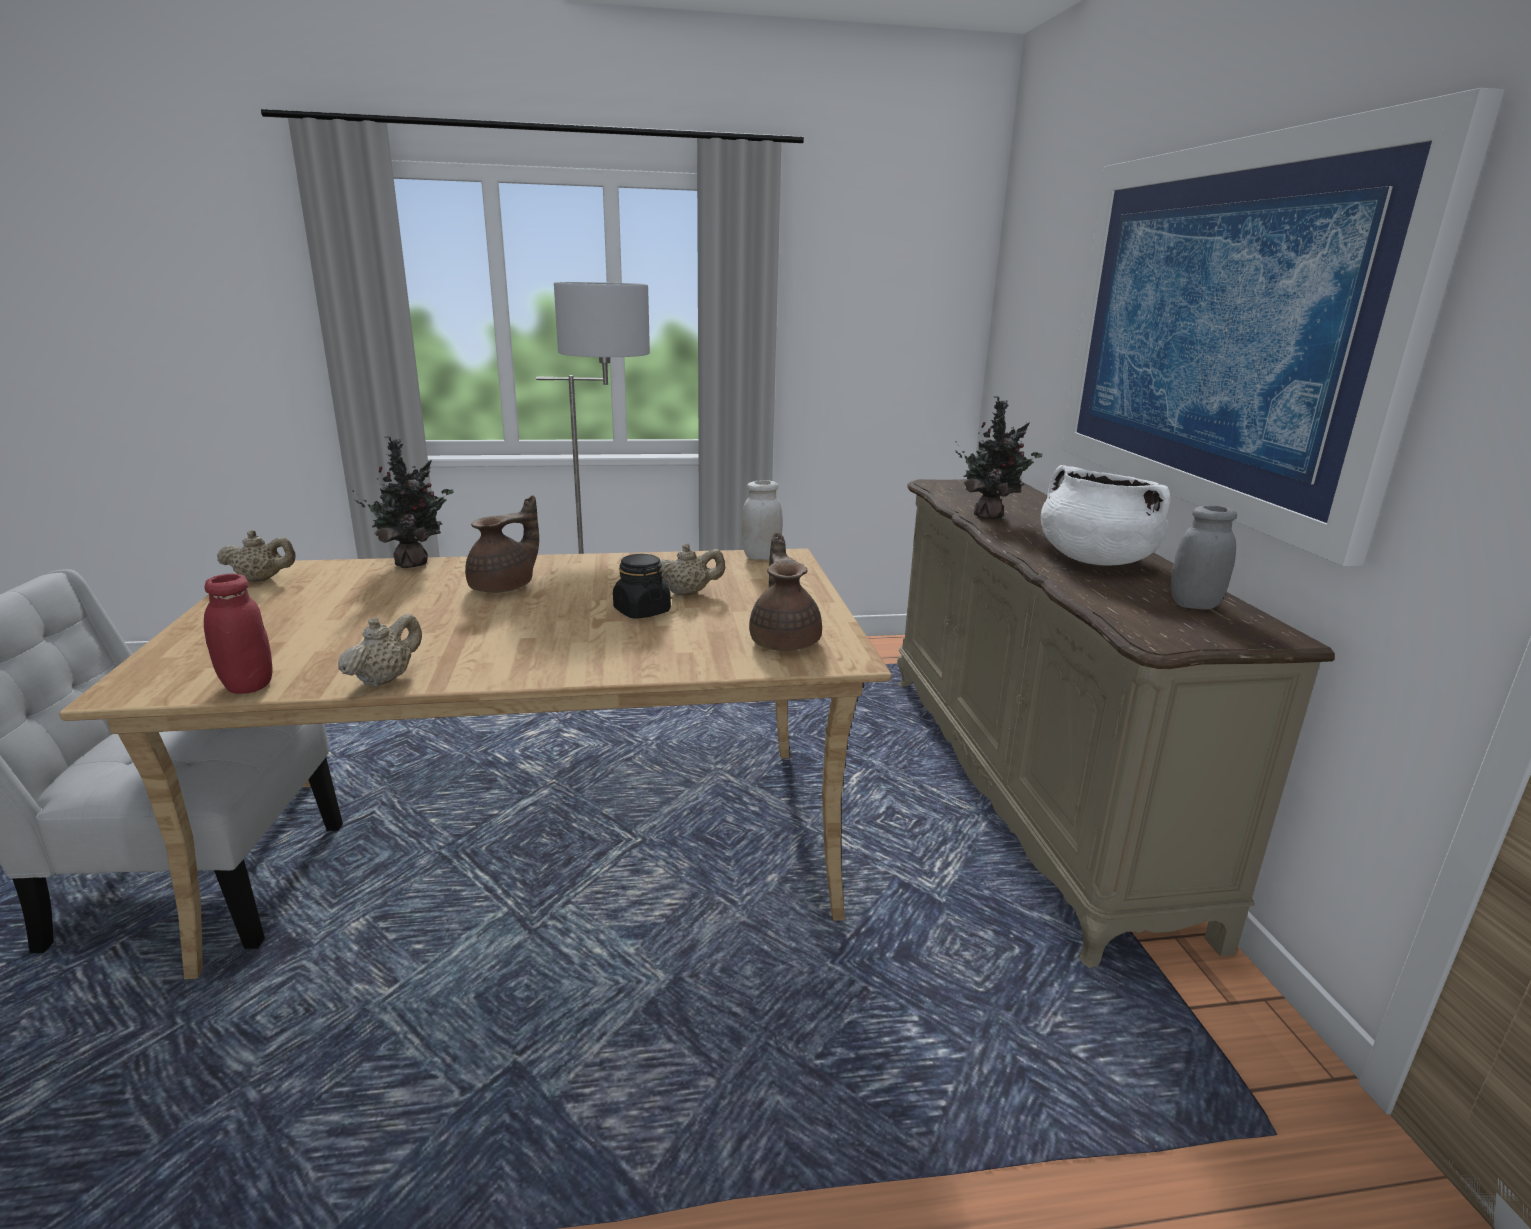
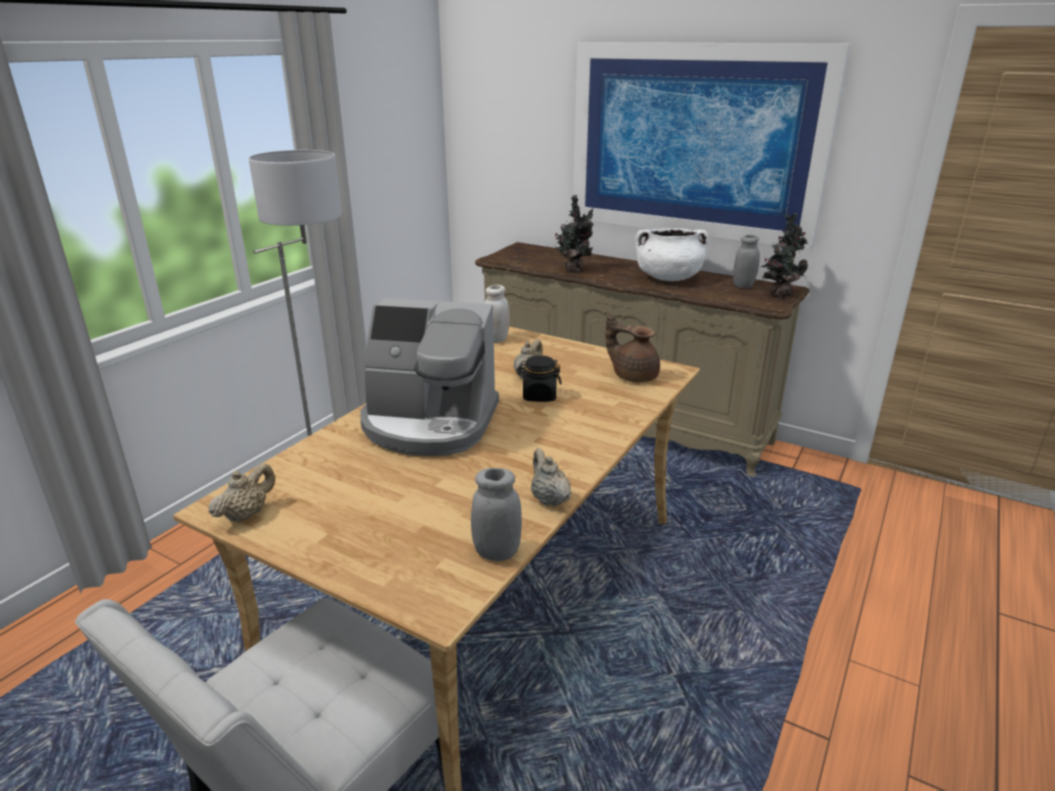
camera: 50 degrees left, 5 degrees up
red jar [204,574,272,694] -> grey jar [471,468,522,561]
potted plant [353,436,454,568] -> potted plant moved to [761,212,808,298]
brown teapot [465,495,539,593] -> coffee machine [360,298,499,456]

